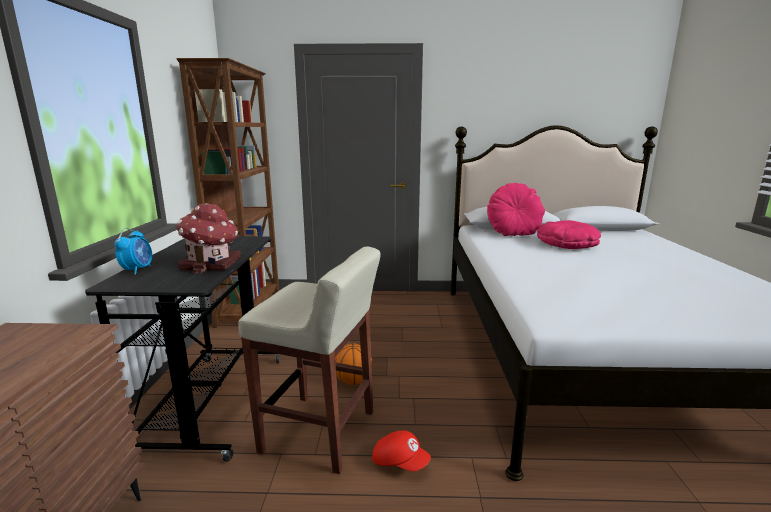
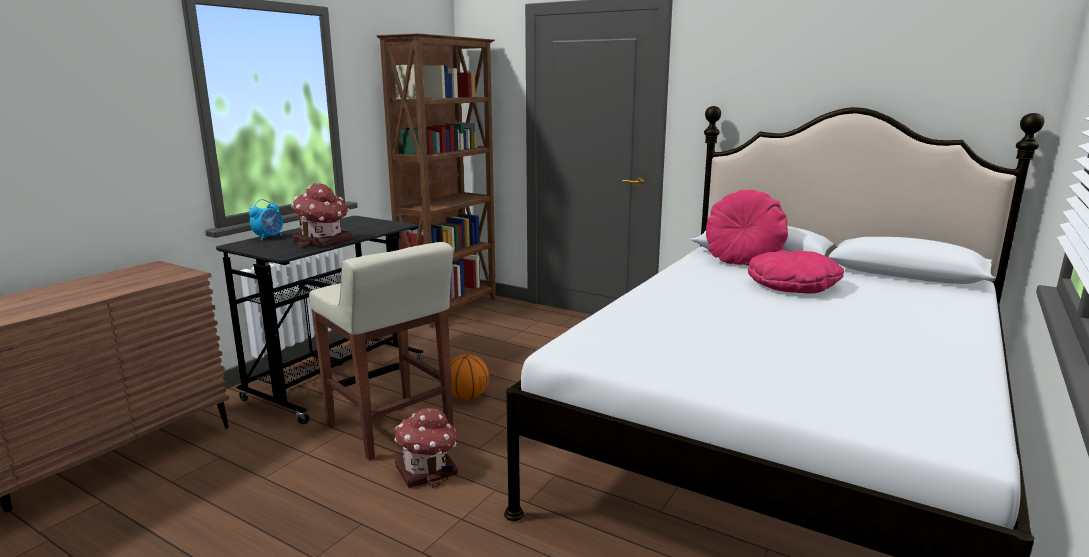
camera: 30 degrees right, 0 degrees up
red cap [372,430,431,471] -> toy house [394,408,458,488]

